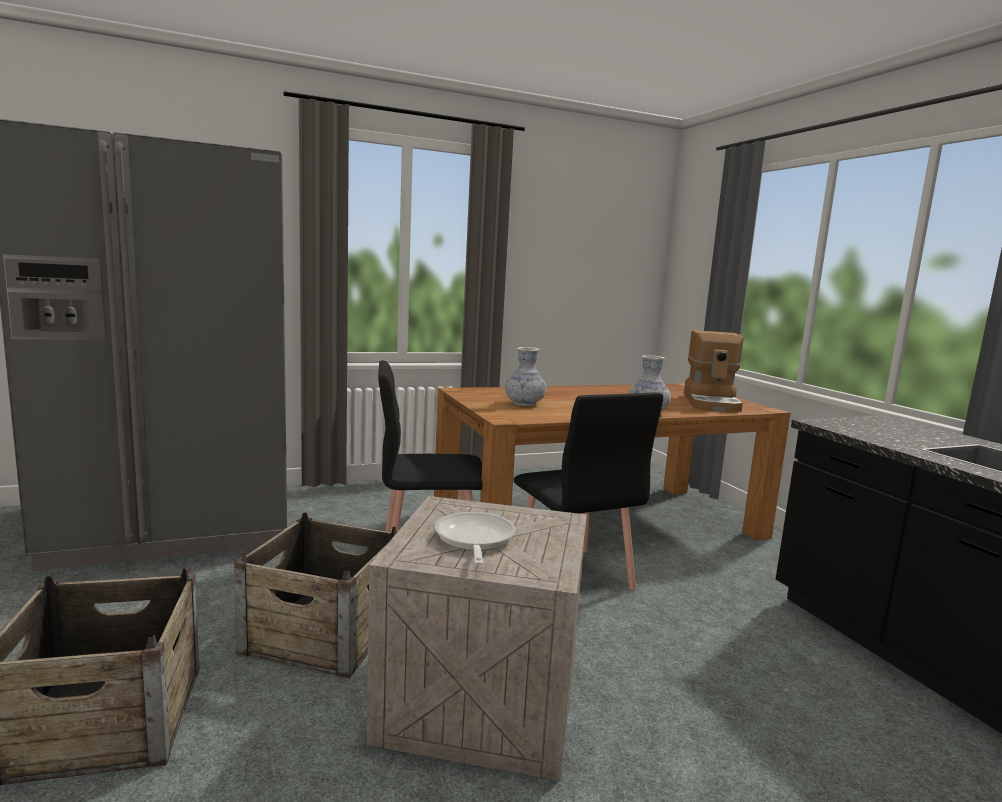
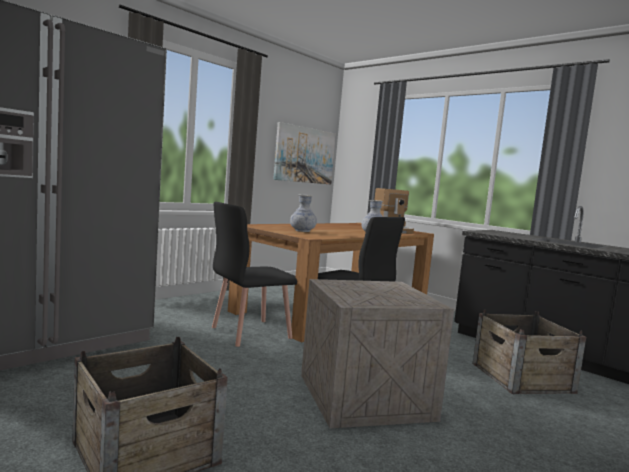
camera: 25 degrees left, 5 degrees down
crate [234,512,397,678] -> crate moved to [473,310,586,394]
frying pan [435,512,516,565] -> none
none -> picture [273,122,336,184]

